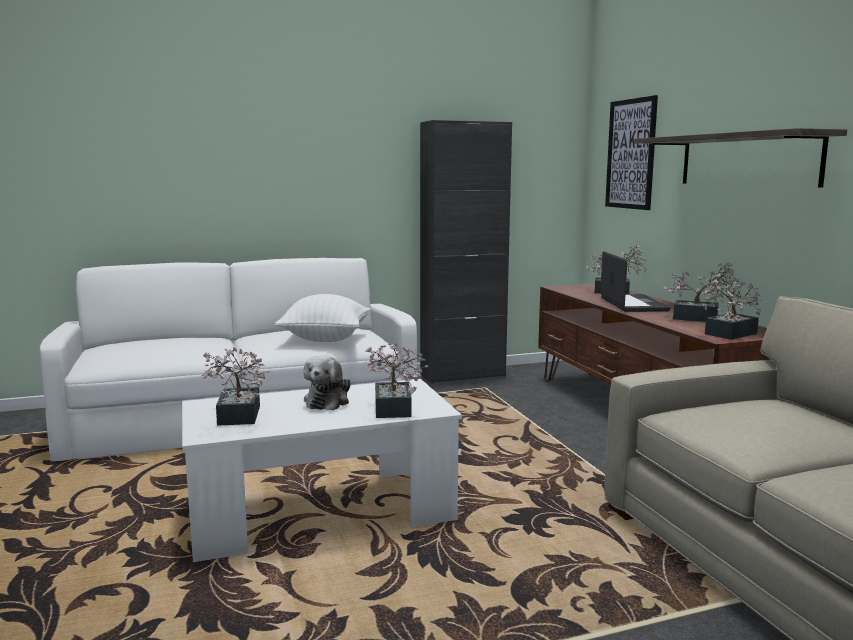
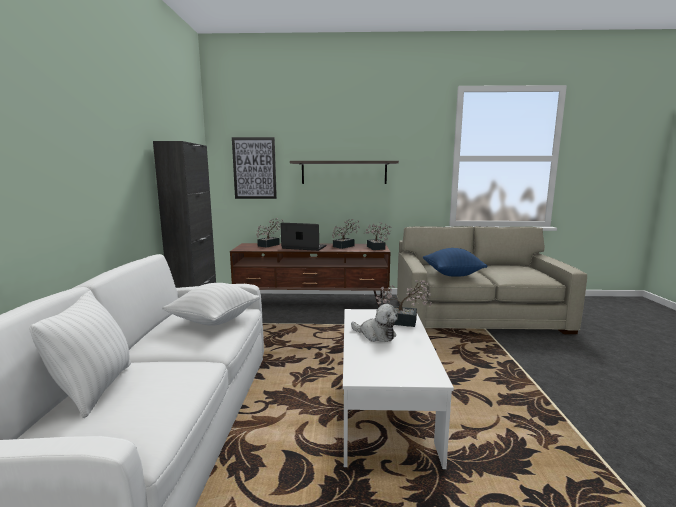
camera: 70 degrees left, 0 degrees up
potted plant [201,347,270,426] -> none
none -> white pillow [29,291,131,418]
none -> blue pillow [423,248,487,277]

